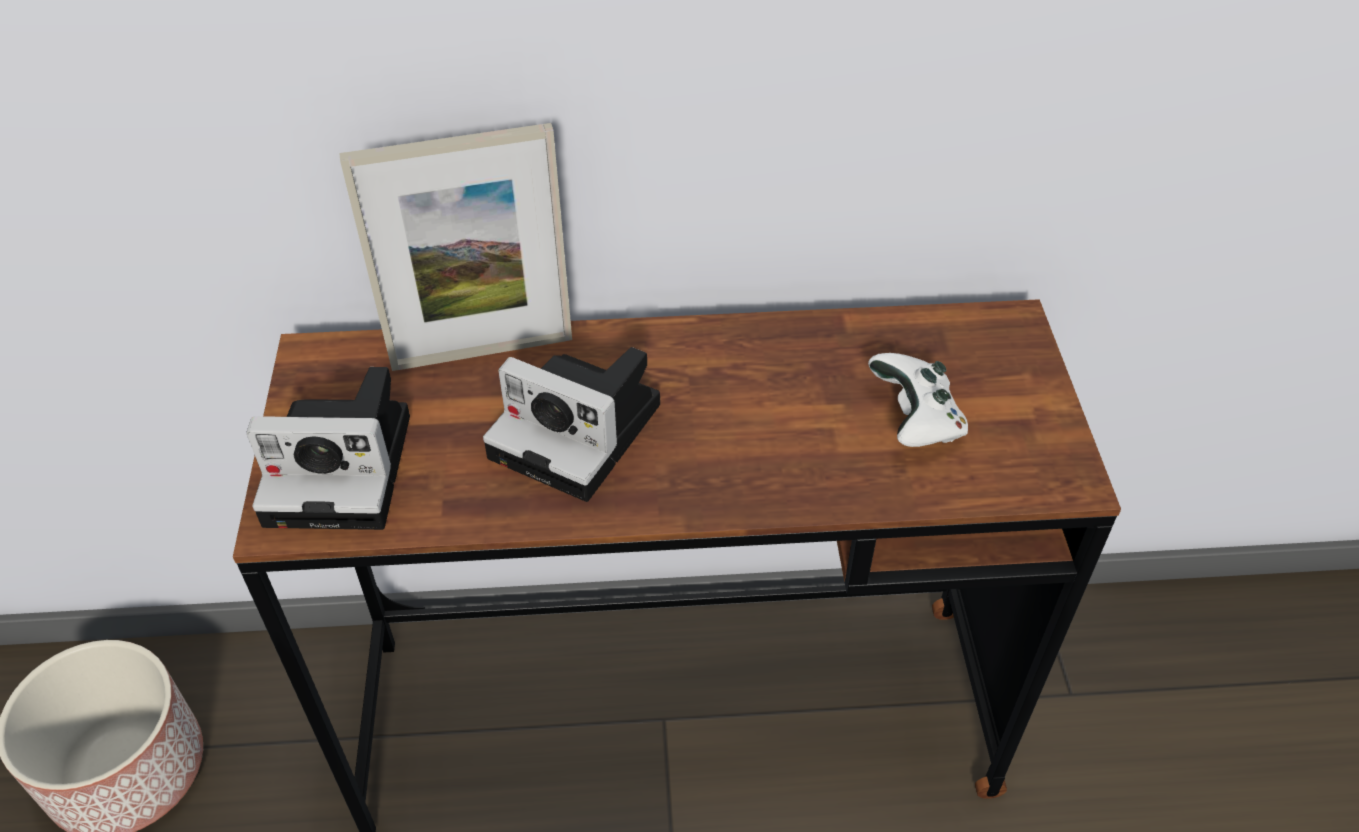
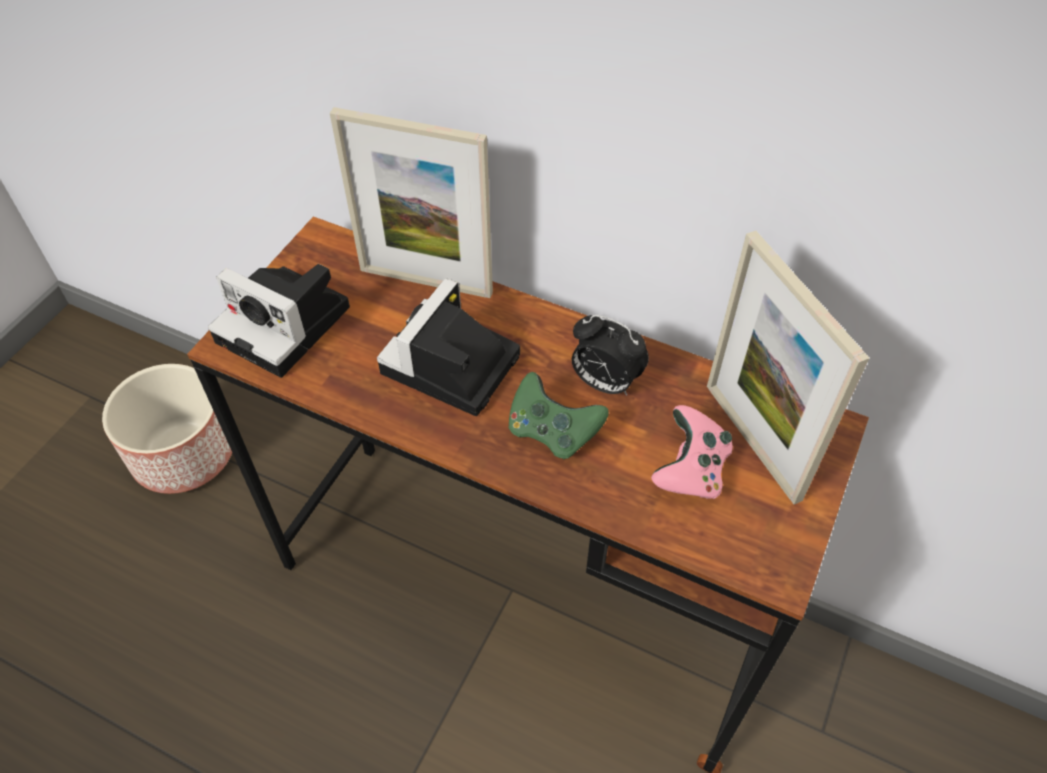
camera: 30 degrees right, 5 degrees up
camera [483,347,660,502] -> camera turned 60 degrees clockwise [377,278,520,416]
white game controller [868,353,968,447] -> pink game controller [651,405,733,499]
none -> green game controller [508,372,609,459]
none -> alarm clock [572,315,649,395]
none -> picture frame [707,231,869,504]

